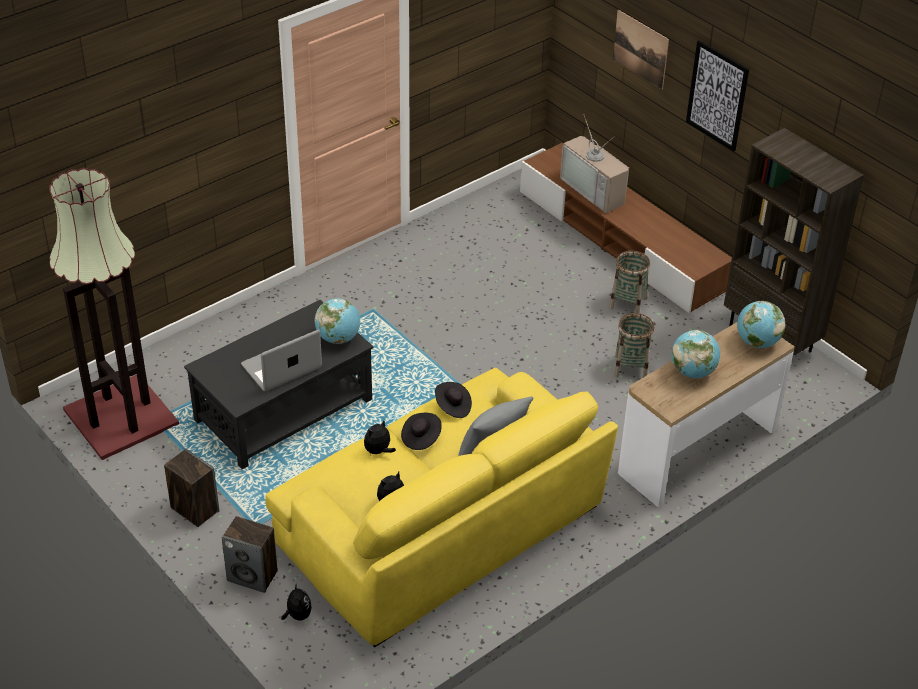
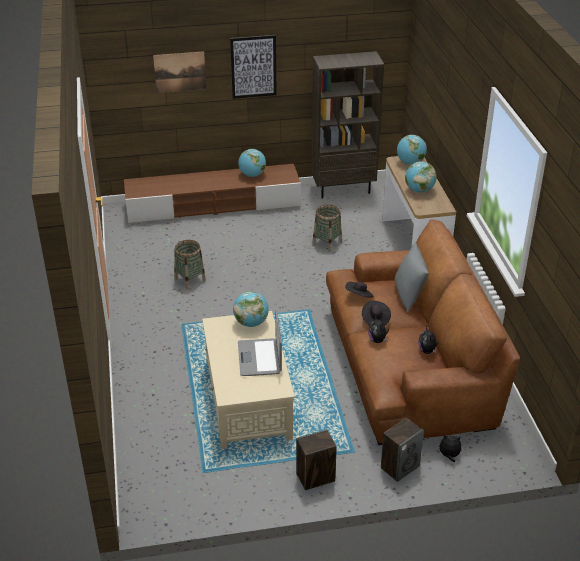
camera: 60 degrees left, 5 degrees down
floor lamp [49,168,179,460] -> none
black coffee table [184,300,374,469] -> beige coffee table [202,311,295,449]
yellow sofa [265,368,618,647] -> brown sofa [326,219,520,445]
television [560,114,629,213] -> none
basket [609,251,650,314] -> basket moved to [174,240,206,290]
none -> globe [238,149,266,177]

